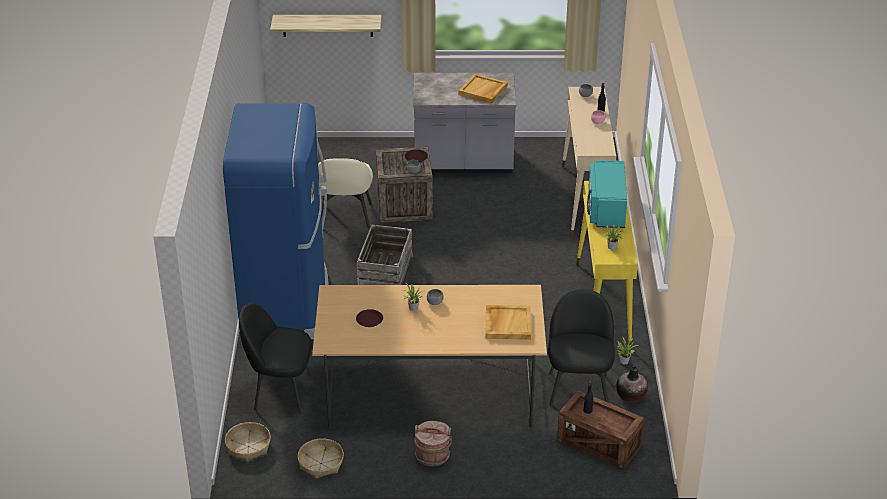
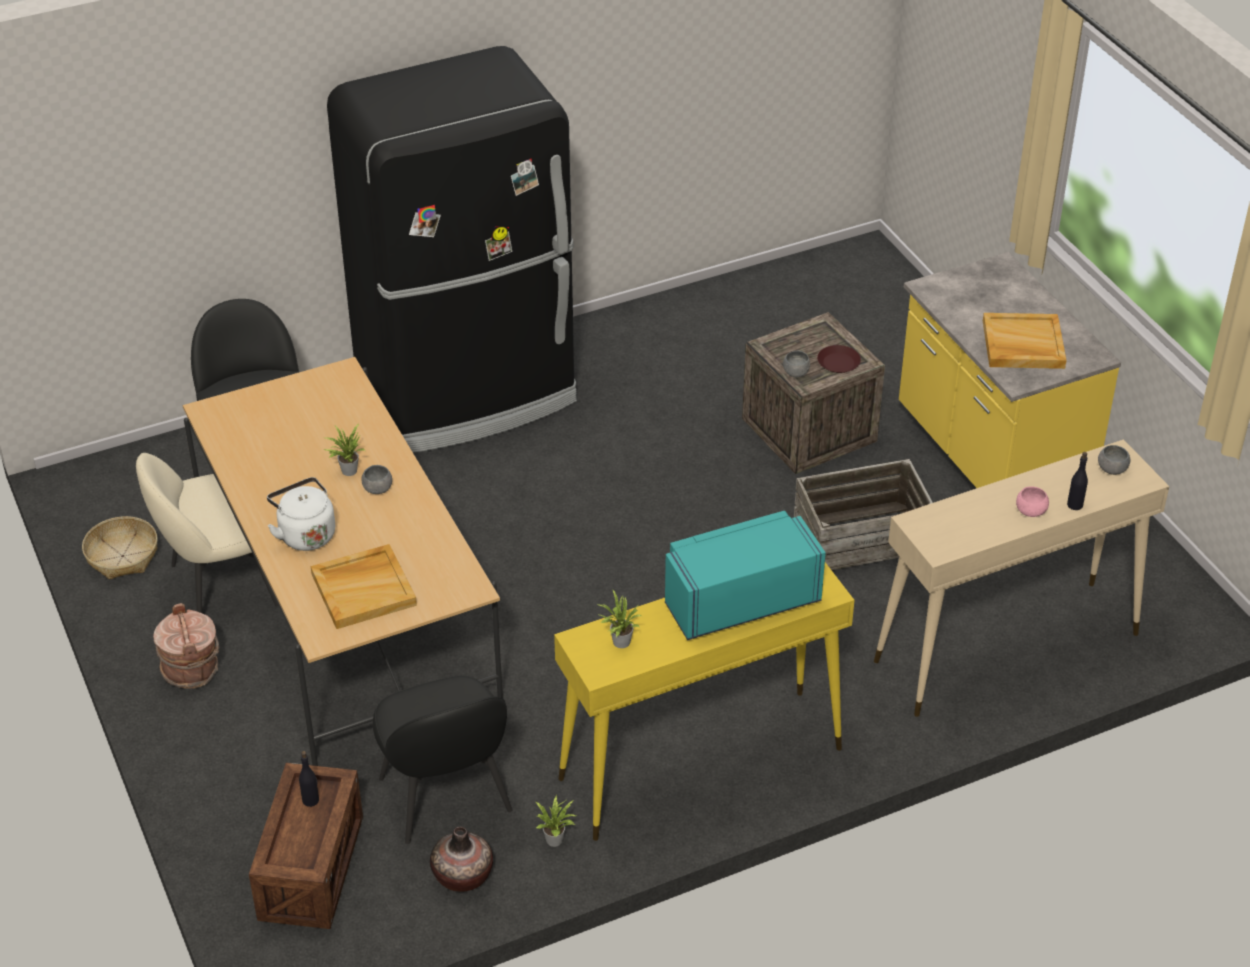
camera: 65 degrees right, 5 degrees up
blue fridge [223,103,329,339] -> black fridge [327,46,577,452]
basket [225,422,271,462] -> none
shelf [270,15,382,37] -> none
beige chair [318,158,373,229] -> beige chair moved to [136,453,278,613]
brown plate [356,309,383,327] -> none
crate [357,225,413,285] -> crate moved to [794,459,933,570]
grey counter [413,73,516,174] -> yellow counter [899,252,1121,488]
black chair [548,289,615,405] -> black chair turned 90 degrees clockwise [373,675,513,844]
none -> white kettle [267,477,335,551]

